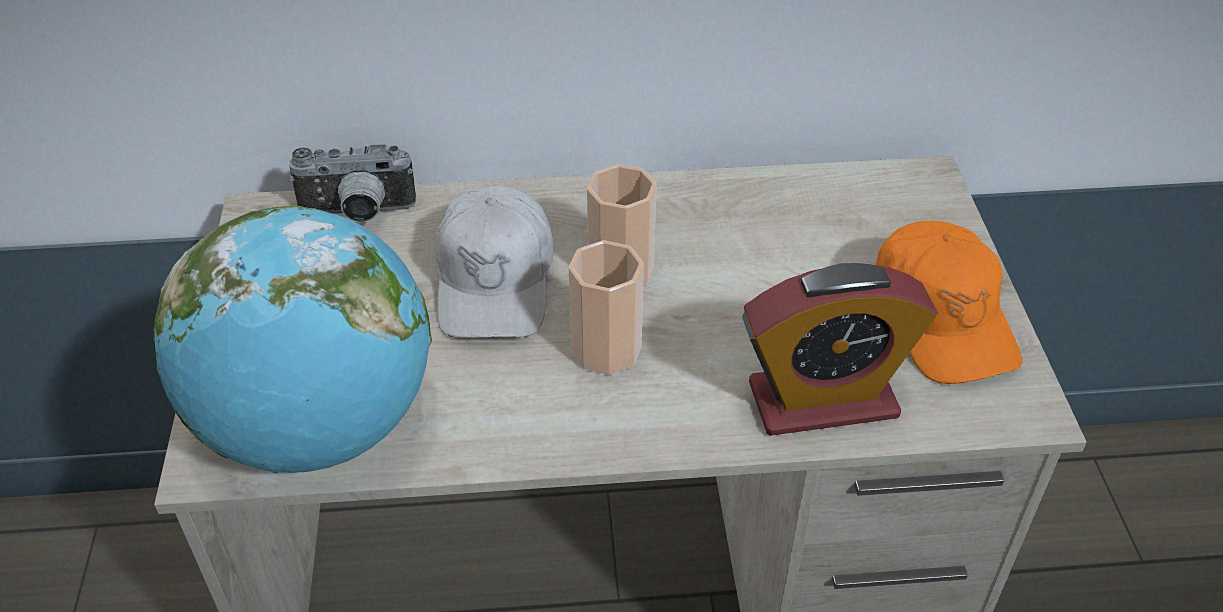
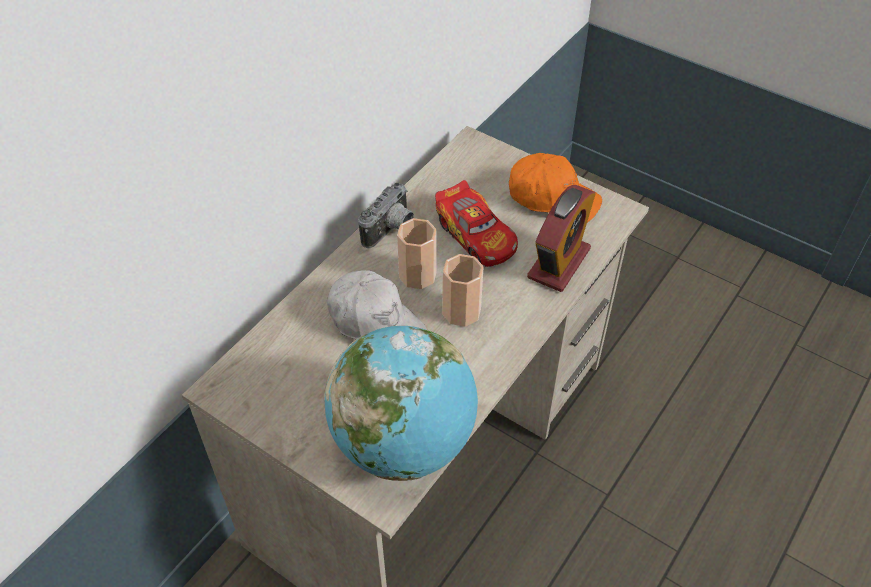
camera: 50 degrees left, 5 degrees up
camera [288,144,416,223] -> camera moved to [358,183,414,248]
none -> toy car [435,180,518,267]

